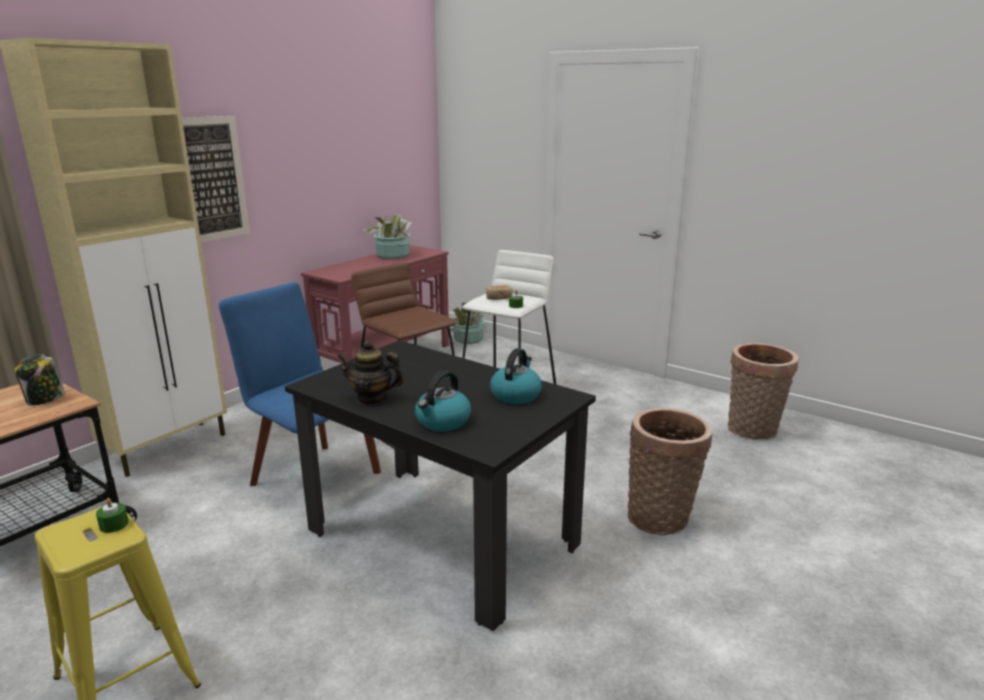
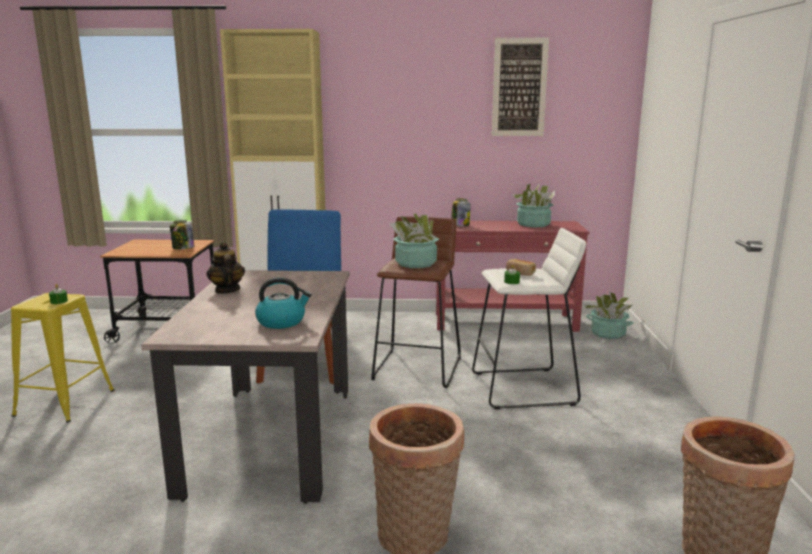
camera: 55 degrees right, 5 degrees down
picture [182,116,250,242] -> picture moved to [492,38,549,136]
black dining table [285,340,596,631] -> beige dining table [141,270,350,504]
kettle [415,370,471,431] -> none
none -> potted plant [390,213,439,268]
none -> jar [451,198,471,226]

